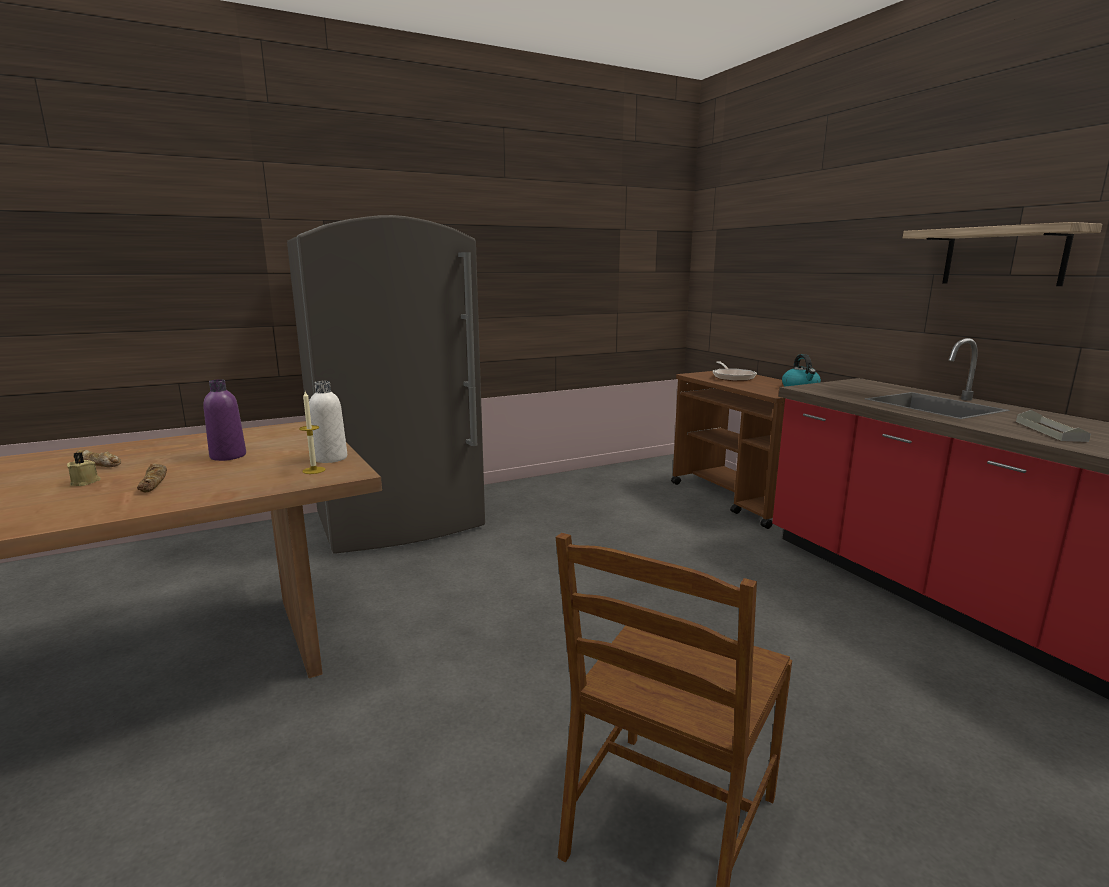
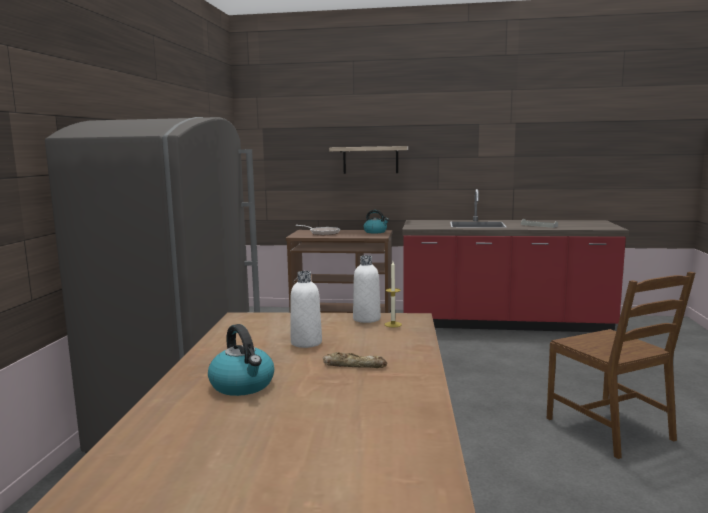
camera: 55 degrees left, 5 degrees down
beige candle [67,452,101,486] -> none
bread [73,450,121,467] -> kettle [208,324,274,396]
purple bottle [203,379,246,461] -> white bottle [291,271,322,348]
shelf [903,222,1102,286] -> shelf moved to [329,146,408,174]

